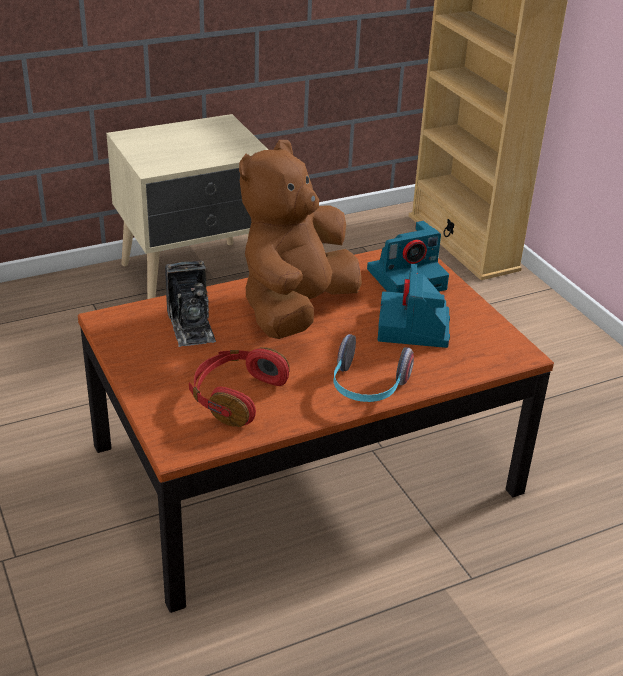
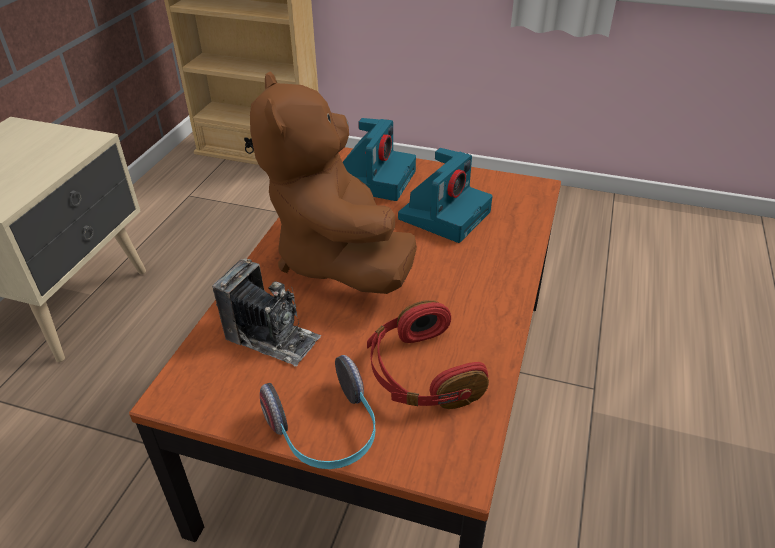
camera: 45 degrees left, 5 degrees up
headphones [334,334,414,402] -> headphones moved to [260,355,376,469]
camera [378,264,450,348] -> camera turned 105 degrees counterclockwise [398,148,493,243]

